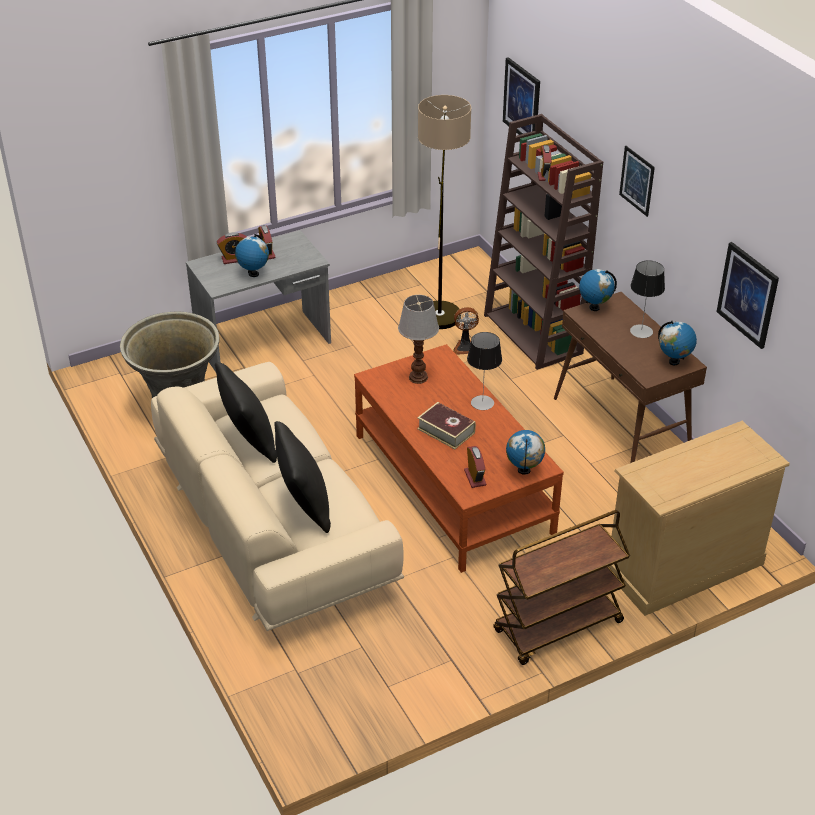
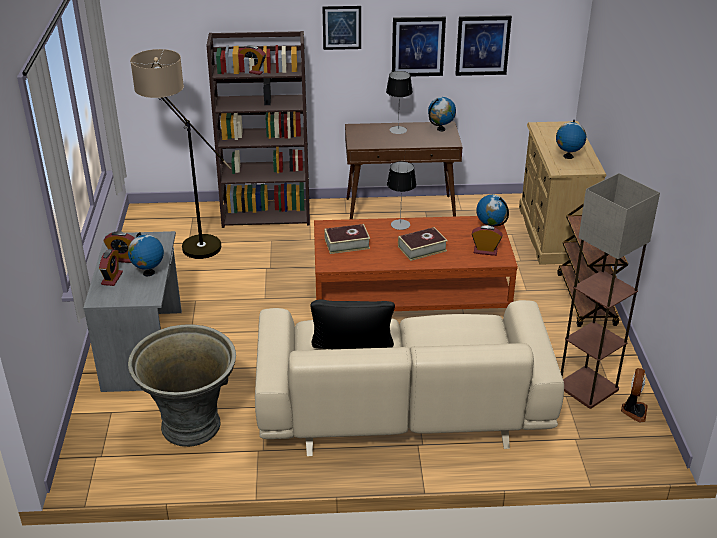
camera: 65 degrees left, 5 degrees down
black pillow [274,421,331,533] -> none
table lamp [398,295,439,384] -> book [324,224,370,254]
fan [453,307,479,355] -> fan moved to [621,368,648,423]
picture [503,57,540,135] -> picture moved to [392,17,446,76]
globe [579,269,617,311] -> globe moved to [556,120,586,159]
none -> floor lamp [561,173,660,409]

